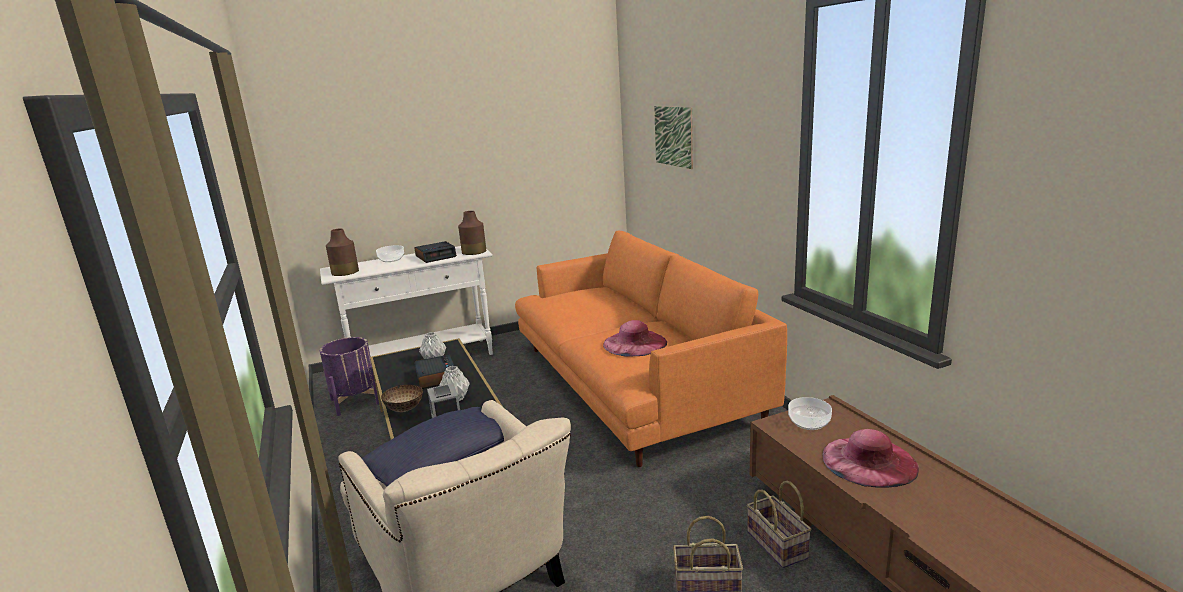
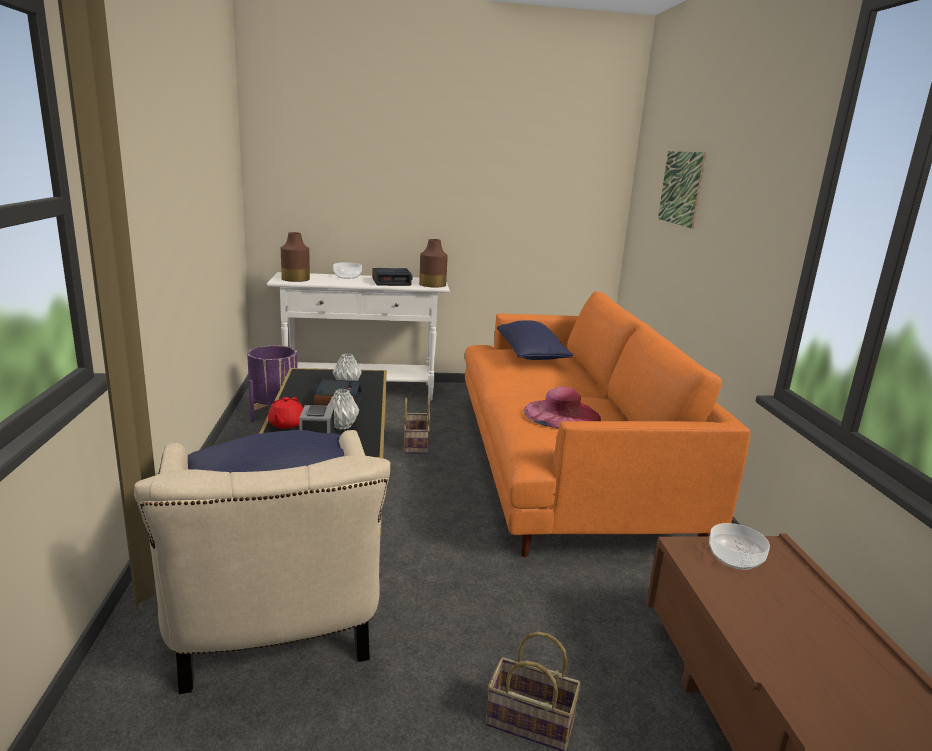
camera: 15 degrees right, 0 degrees up
bowl [381,385,423,412] -> red teapot [268,397,303,429]
basket [747,481,811,568] -> basket moved to [404,398,430,454]
pink hat [823,429,919,488] -> none
none -> blue pillow [497,320,573,360]

